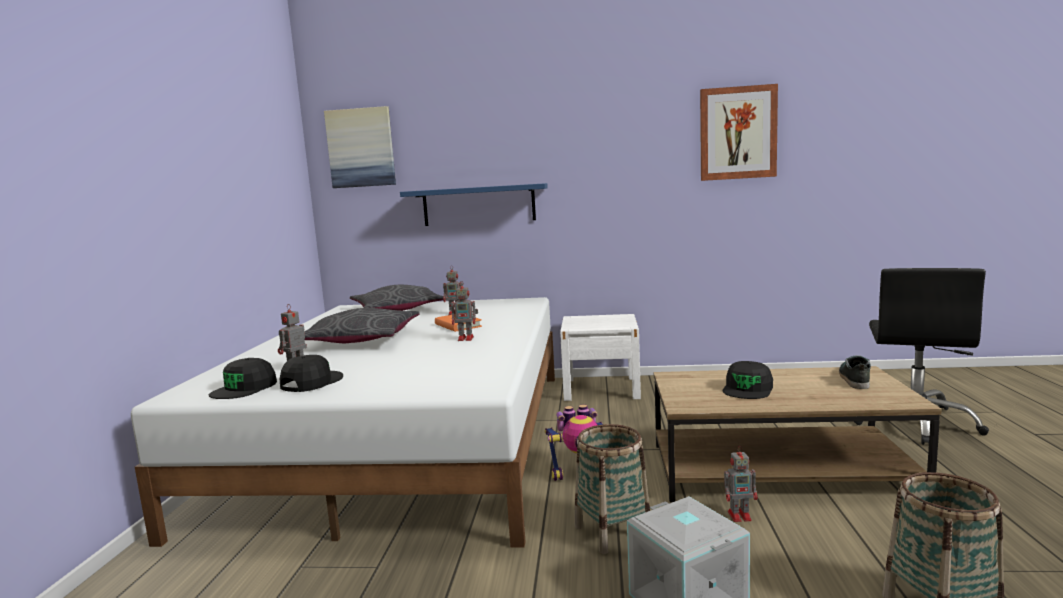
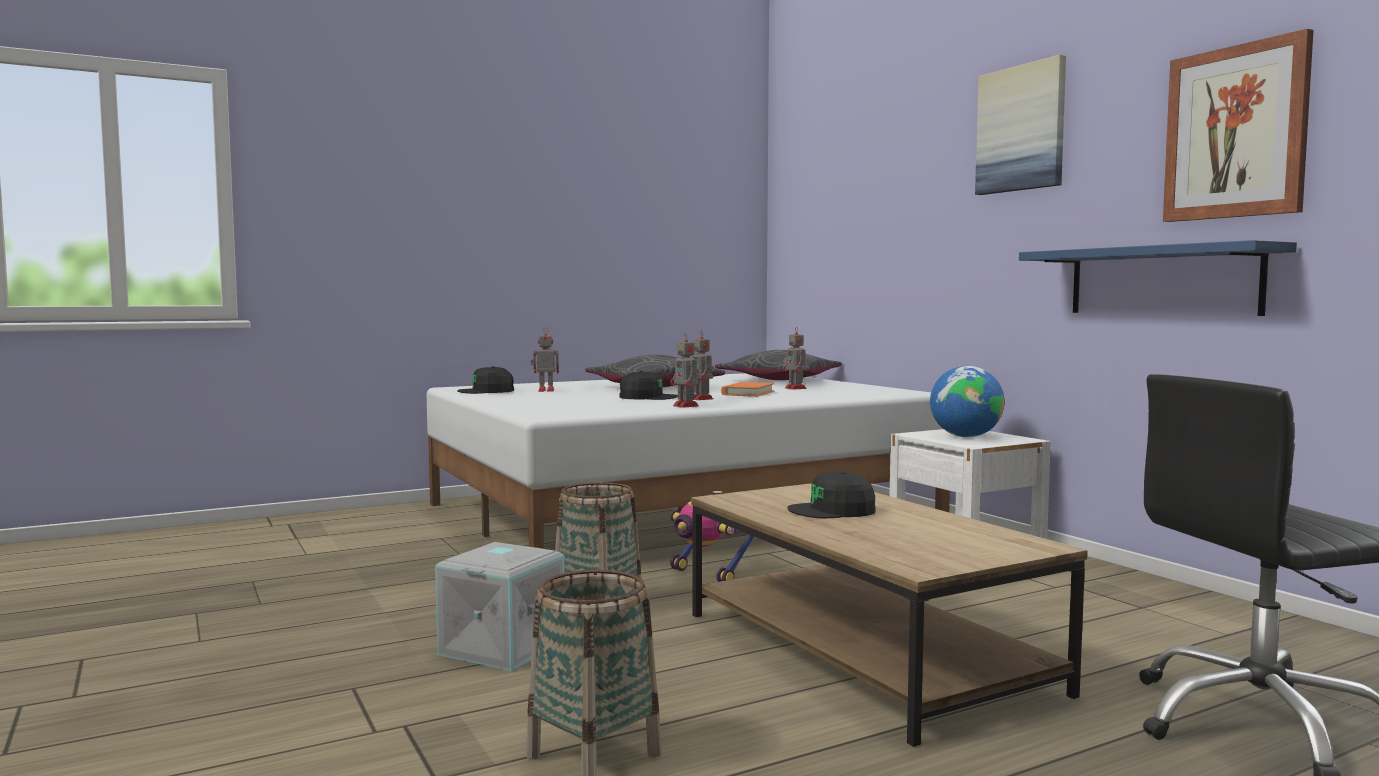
camera: 55 degrees right, 5 degrees down
black cap [280,355,343,392] -> black cap moved to [619,371,678,400]
picture [324,106,396,188] -> picture moved to [975,55,1066,195]
blue shelf [400,183,548,226] -> blue shelf moved to [1019,240,1297,316]
toy robot [724,446,758,522] -> toy robot moved to [670,333,700,408]
shoe [839,355,871,389] -> none
none -> globe [930,366,1005,437]

